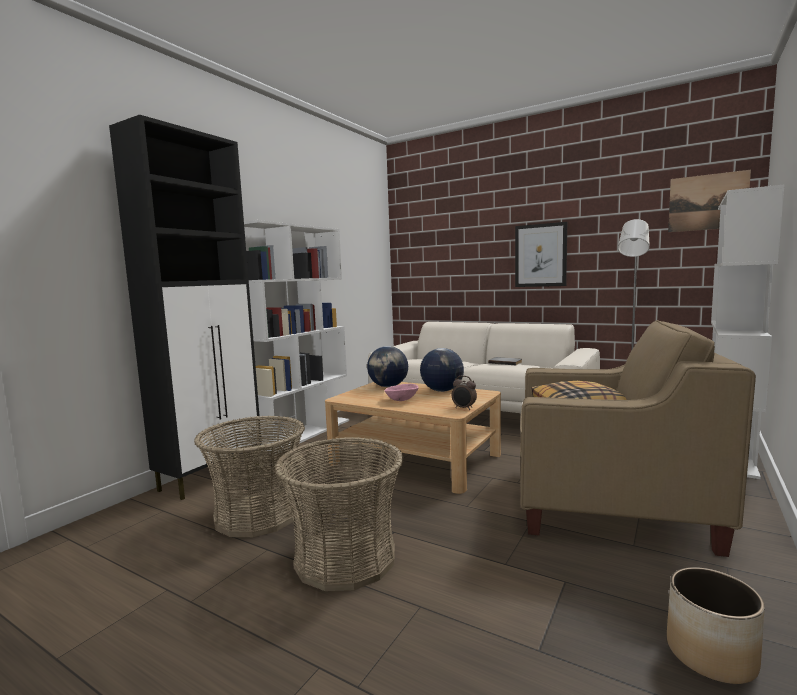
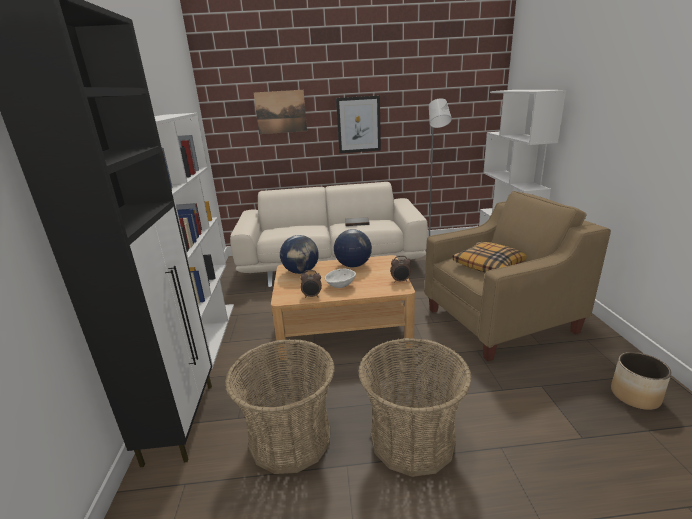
camera: 35 degrees left, 15 degrees up
pink bowl [384,384,419,401] -> white bowl [325,269,356,288]
picture [668,170,751,232] -> picture moved to [254,90,307,134]
none -> alarm clock [300,270,322,298]

